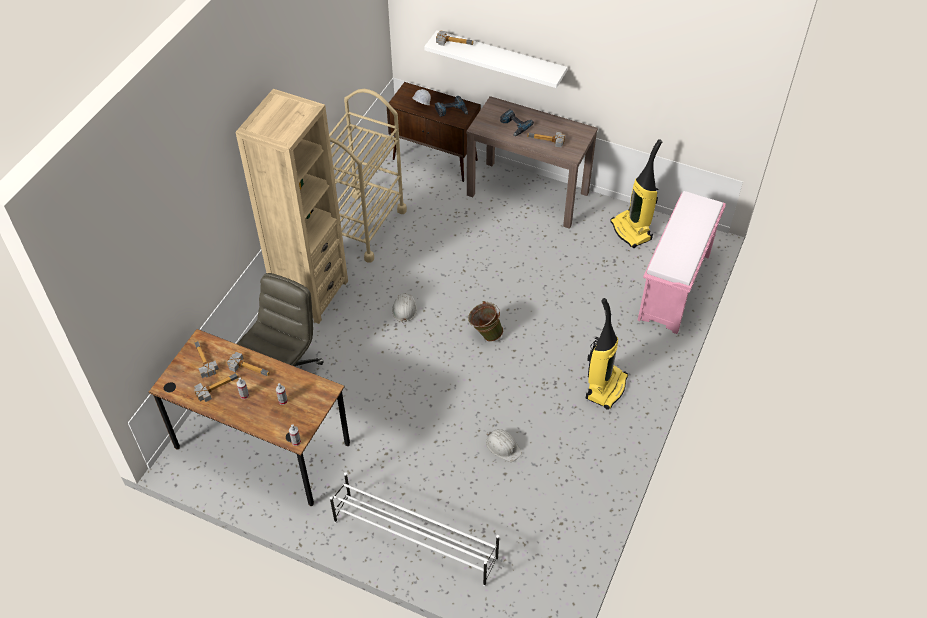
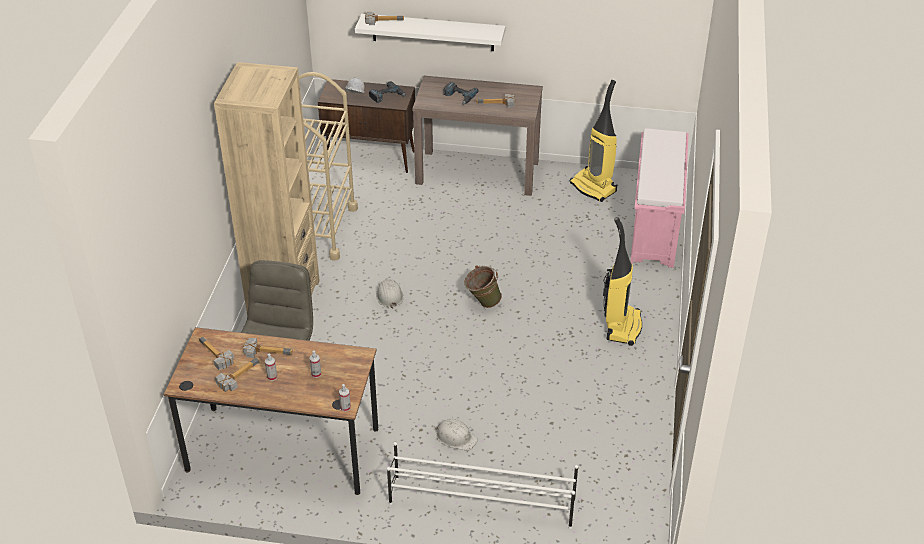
camera: 15 degrees left, 10 degrees down
white hard hat [486,429,522,462] -> white hard hat moved to [435,419,478,451]

